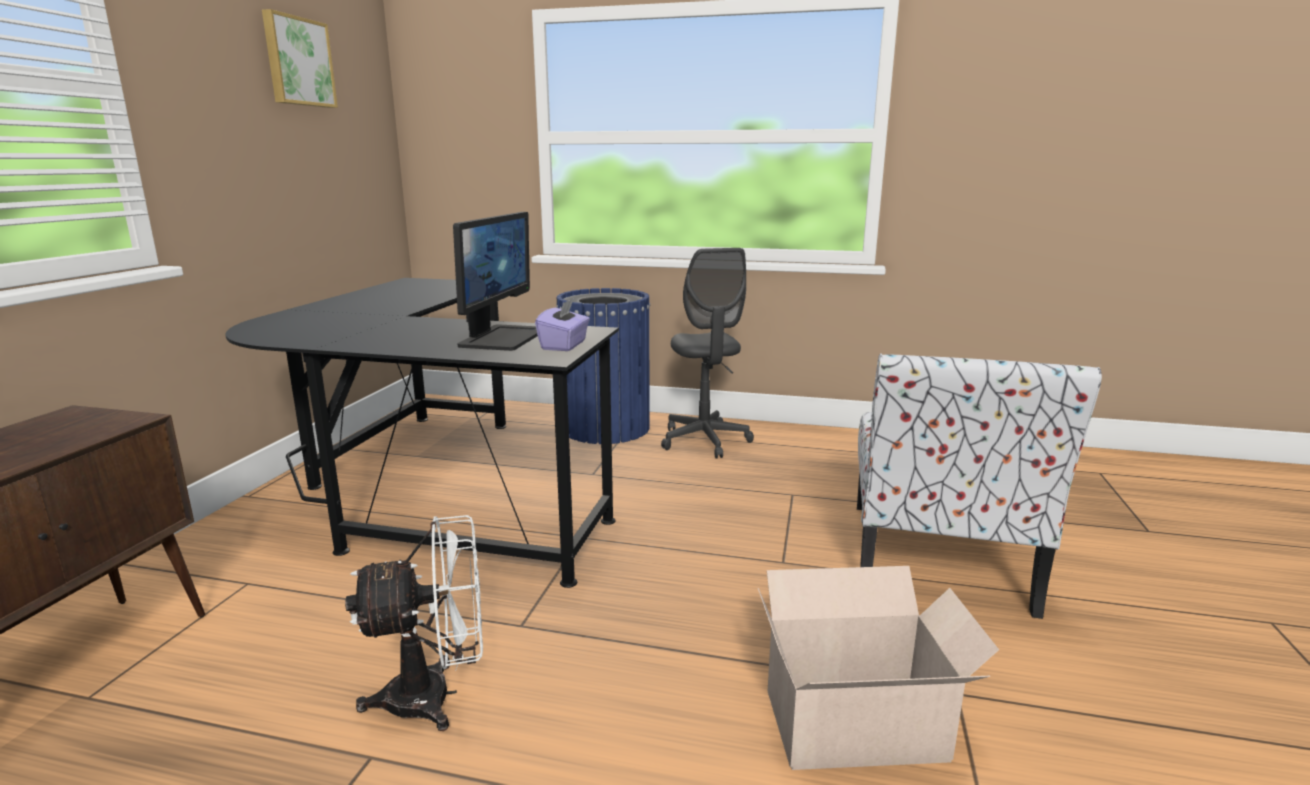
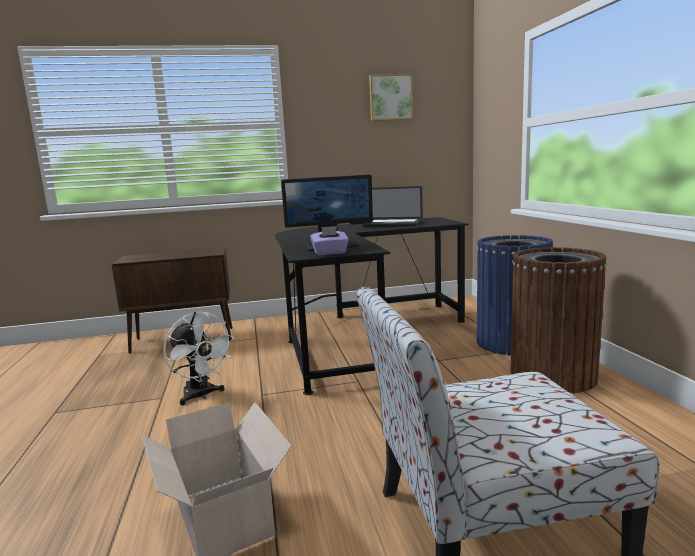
camera: 65 degrees right, 5 degrees down
grey office chair [661,248,754,459] -> brown trash can [511,247,607,393]
none -> laptop [362,186,423,227]

